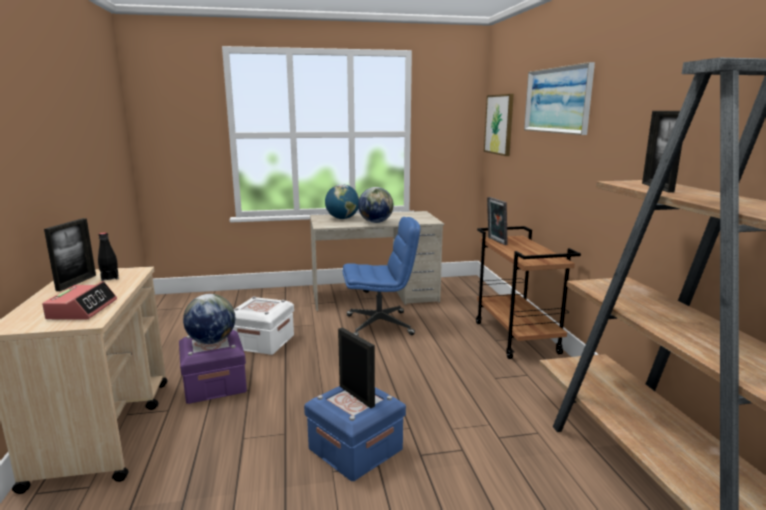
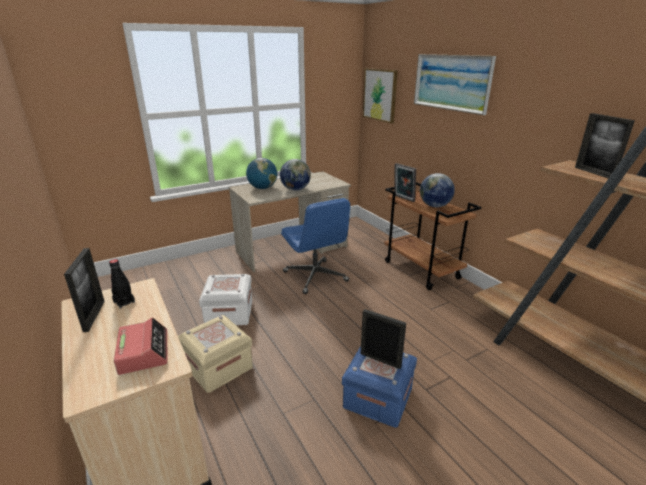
camera: 20 degrees left, 10 degrees up
purple storage box [179,330,247,404] -> beige storage box [178,315,253,393]
globe [183,294,235,344] -> globe moved to [420,173,455,207]
blue office chair [343,217,420,336] -> blue office chair turned 90 degrees clockwise [281,198,350,294]

